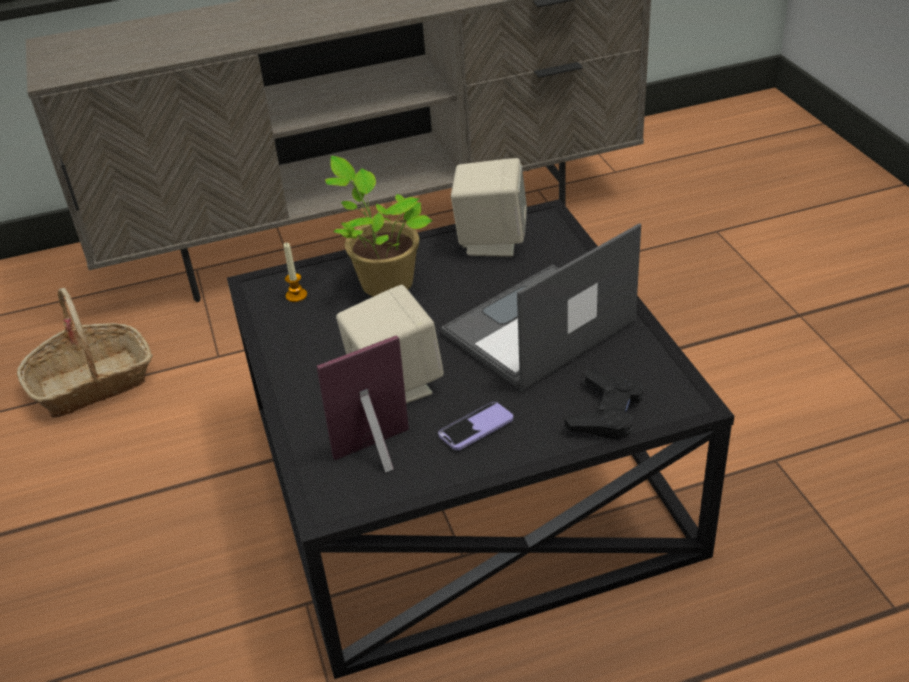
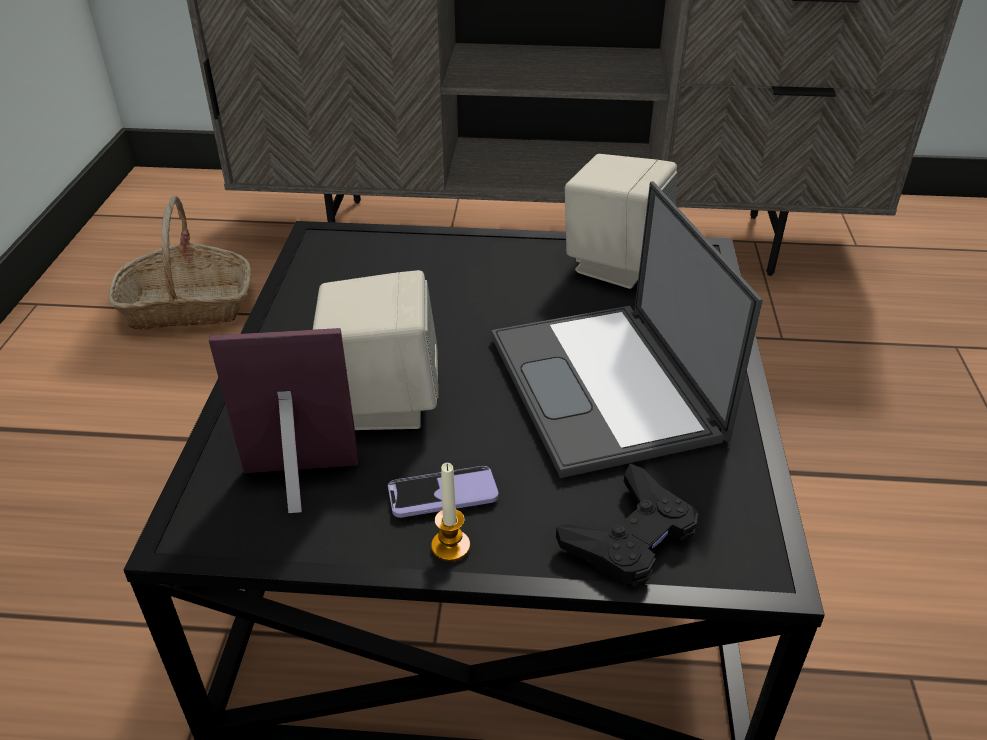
camera: 20 degrees right, 0 degrees up
candle [284,243,307,302] -> candle moved to [431,463,470,562]
potted plant [325,156,433,297] -> none
laptop [441,223,641,391] -> laptop turned 90 degrees counterclockwise [492,181,763,478]

